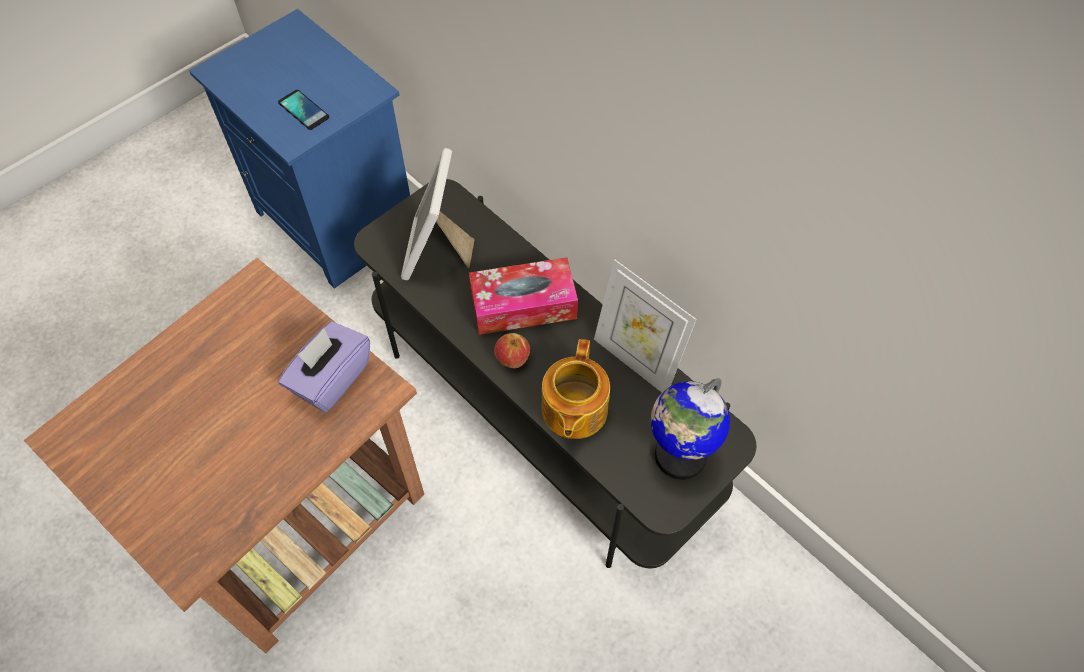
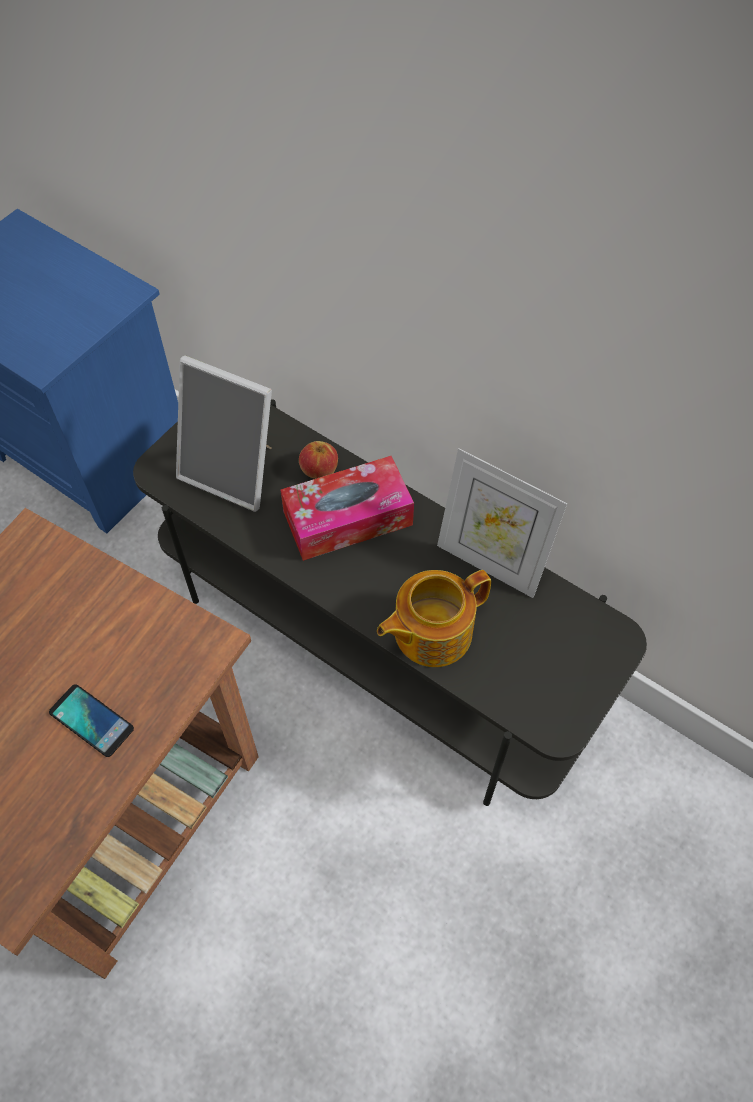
camera: 10 degrees left, 0 degrees up
phone [278,90,329,130] -> phone moved to [49,684,134,757]
purple tissue box [278,321,370,412] -> none
picture frame [401,148,474,280] -> picture frame turned 60 degrees counterclockwise [176,355,272,512]
apple [494,333,530,368] -> apple moved to [299,441,338,479]
teapot [542,339,610,439] -> teapot turned 60 degrees clockwise [377,570,491,667]
globe [651,378,730,480] -> none

